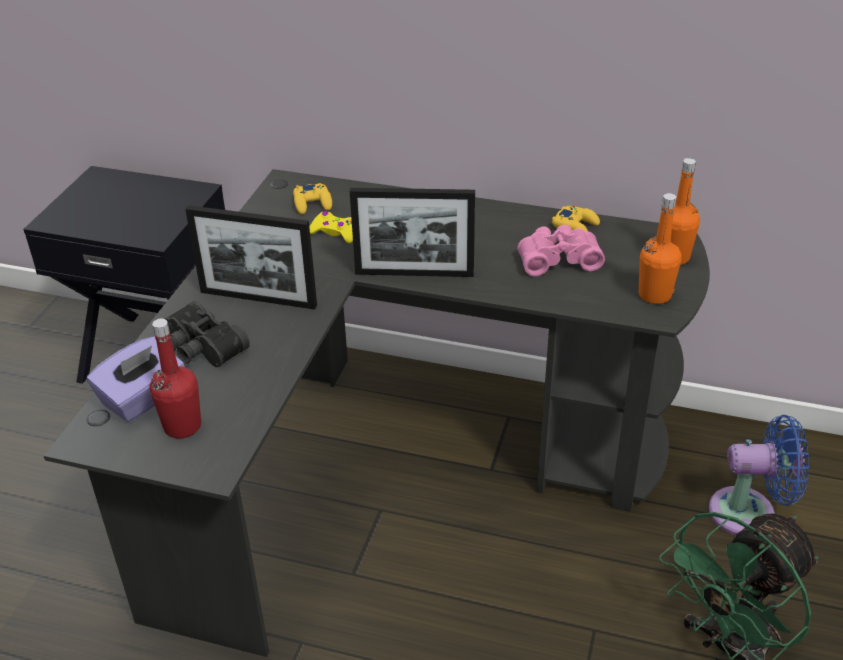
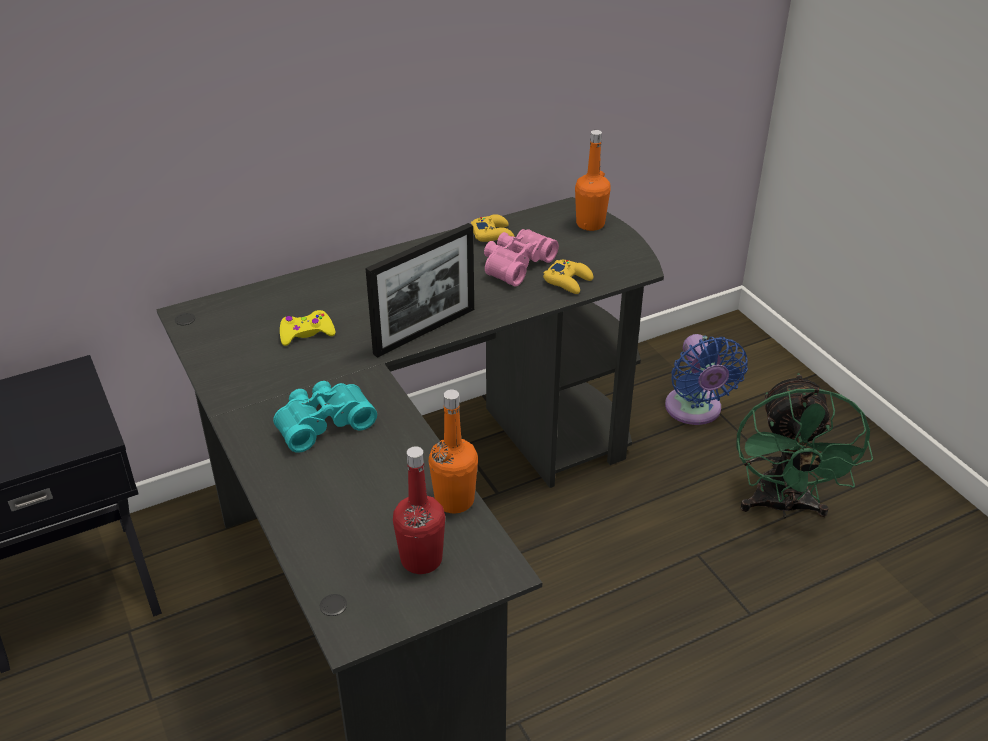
camera: 45 degrees left, 0 degrees up
purple tissue box [87,337,185,422] -> none
black binoculars [164,301,250,367] -> none
picture frame [185,205,317,309] -> turquoise binoculars [273,381,377,453]
yellow game controller [293,183,332,214] -> yellow game controller moved to [543,260,593,294]
orange bottle [639,193,682,304] -> orange bottle moved to [429,389,478,514]
blue fan [709,415,809,535] -> blue fan turned 120 degrees clockwise [665,334,748,425]

